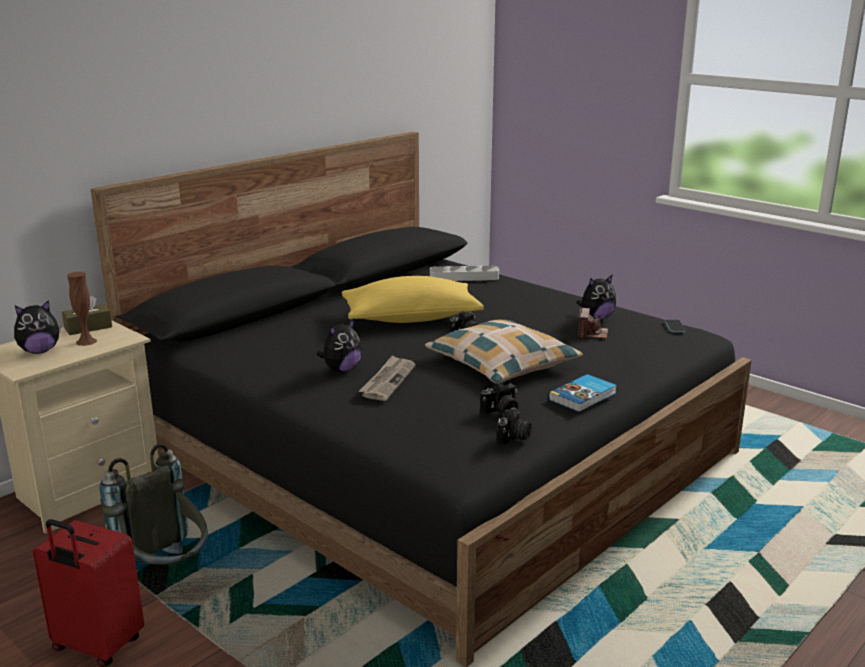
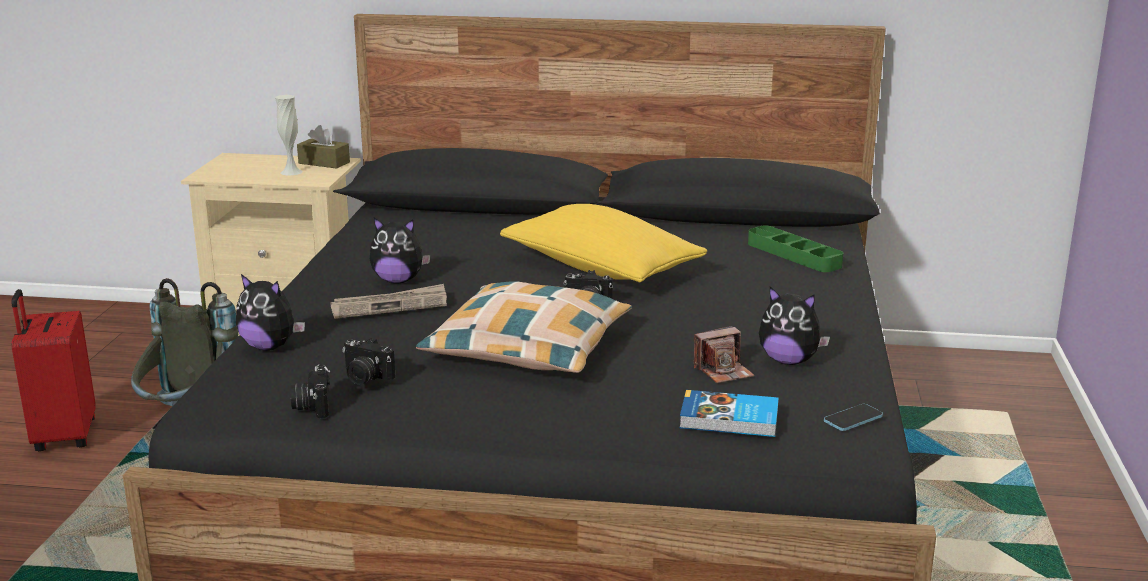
camera: 55 degrees right, 0 degrees up
plush toy [14,300,61,354] -> plush toy moved to [236,274,305,351]
brown vase [67,272,97,346] -> white vase [275,95,303,176]
grey tray [430,266,499,281] -> green tray [748,225,843,272]
camera [497,408,532,446] -> camera turned 90 degrees clockwise [291,364,330,418]
book [549,374,617,412] -> book moved to [679,390,779,437]

